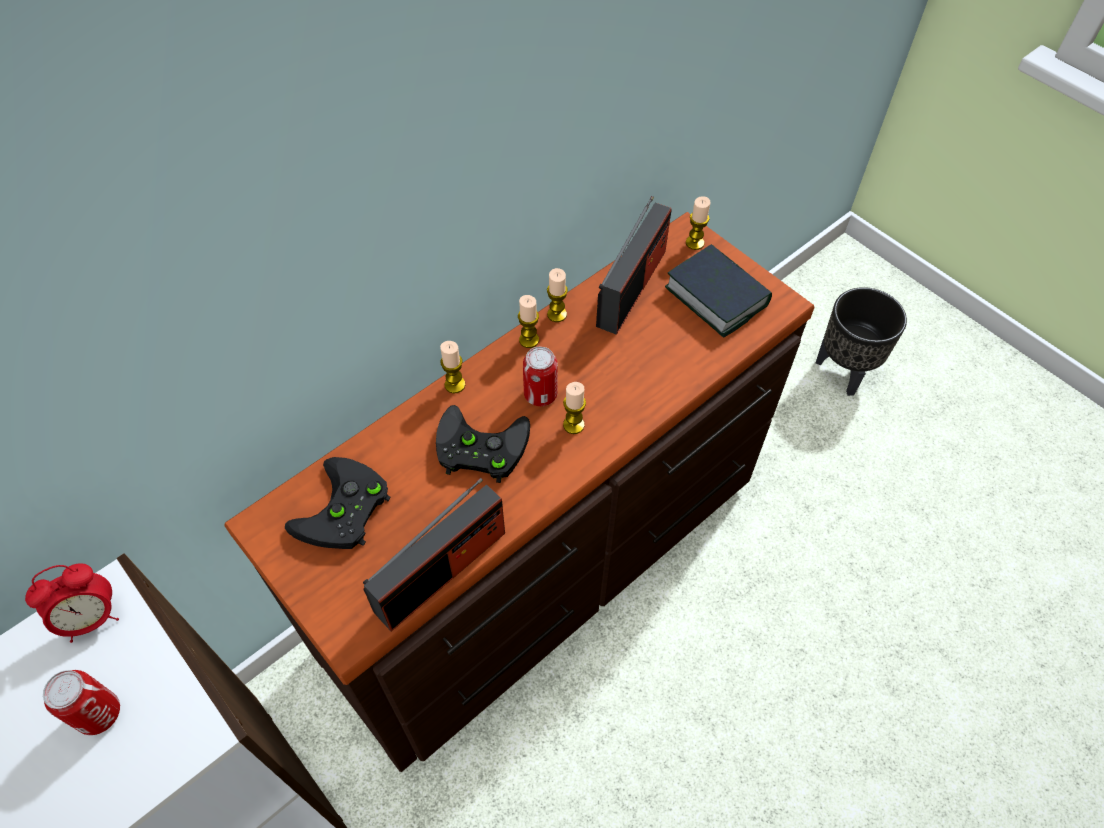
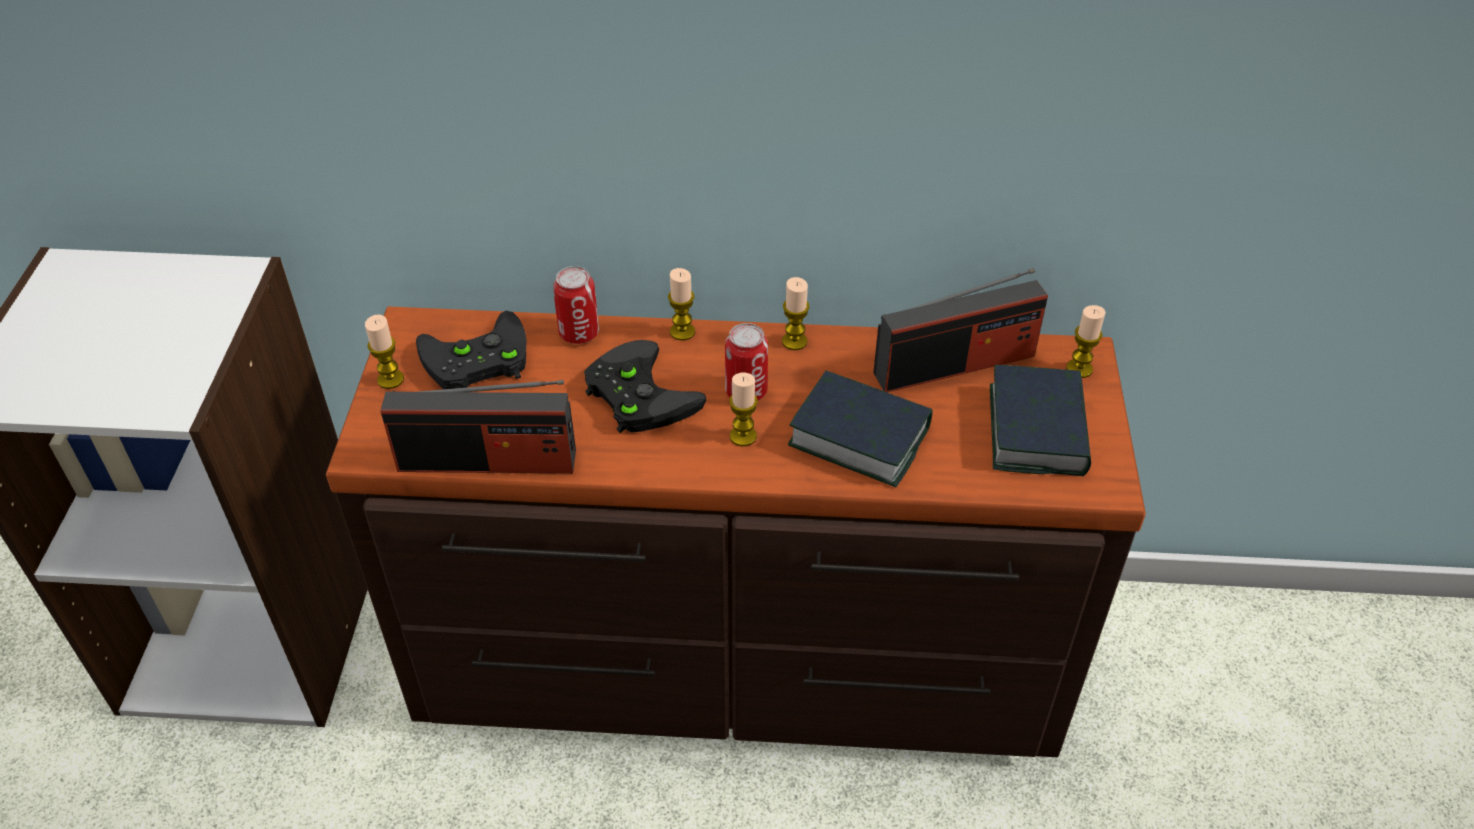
camera: 45 degrees right, 10 degrees down
alarm clock [25,563,119,643] -> none
can [43,670,120,735] -> can moved to [553,266,599,344]
candle [547,268,568,322] -> candle moved to [365,315,404,389]
black planter [816,287,907,396] -> none
none -> book [788,370,933,487]

